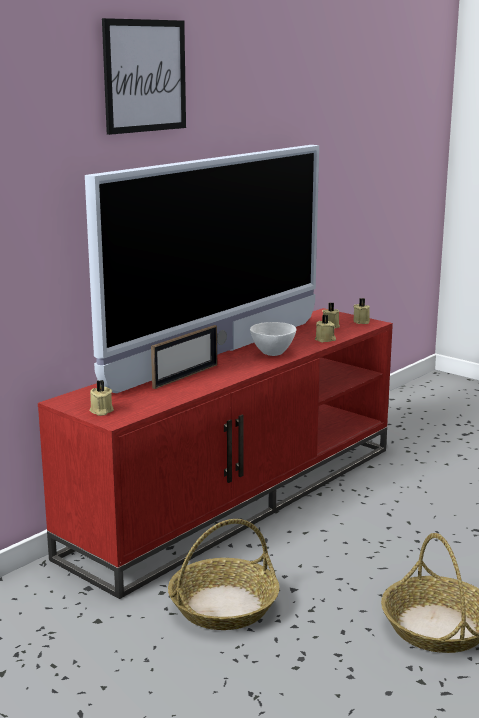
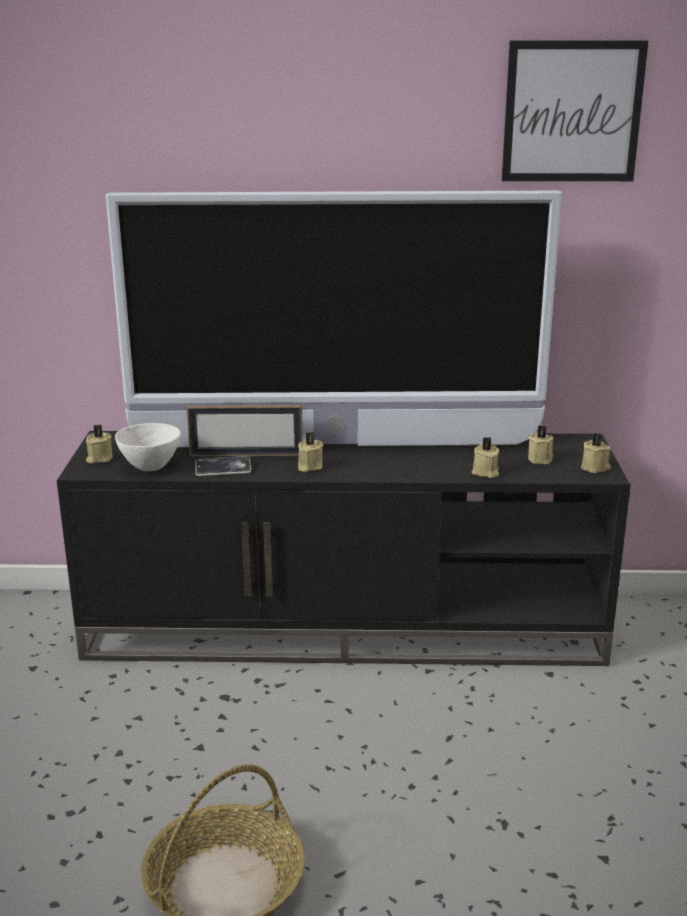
camera: 50 degrees right, 5 degrees up
red tv stand [38,308,393,599] -> black tv stand [57,431,631,666]
picture [102,18,186,135] -> picture moved to [502,40,648,181]
basket [168,519,280,630] -> none
white bowl [250,322,296,356] -> white bowl moved to [115,423,181,471]
none -> phone [195,456,251,476]
none -> beige candle [298,432,323,472]

